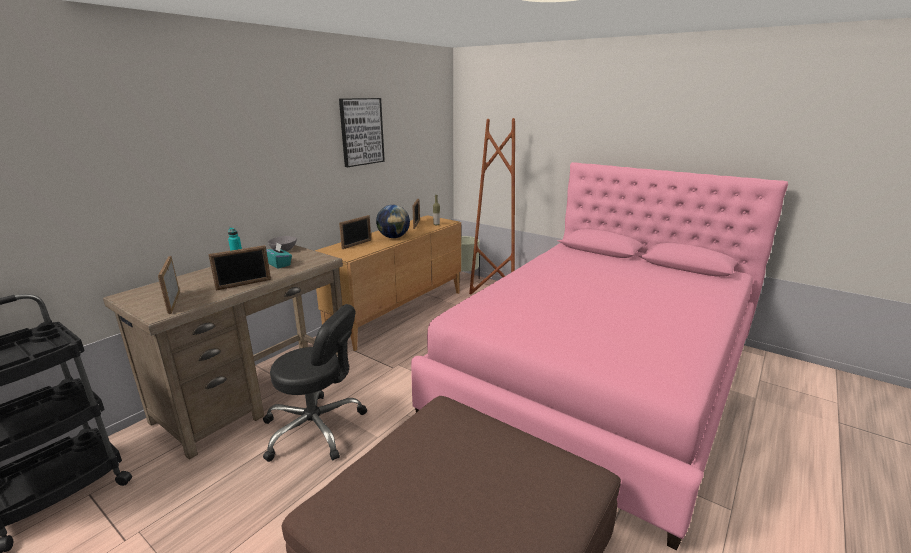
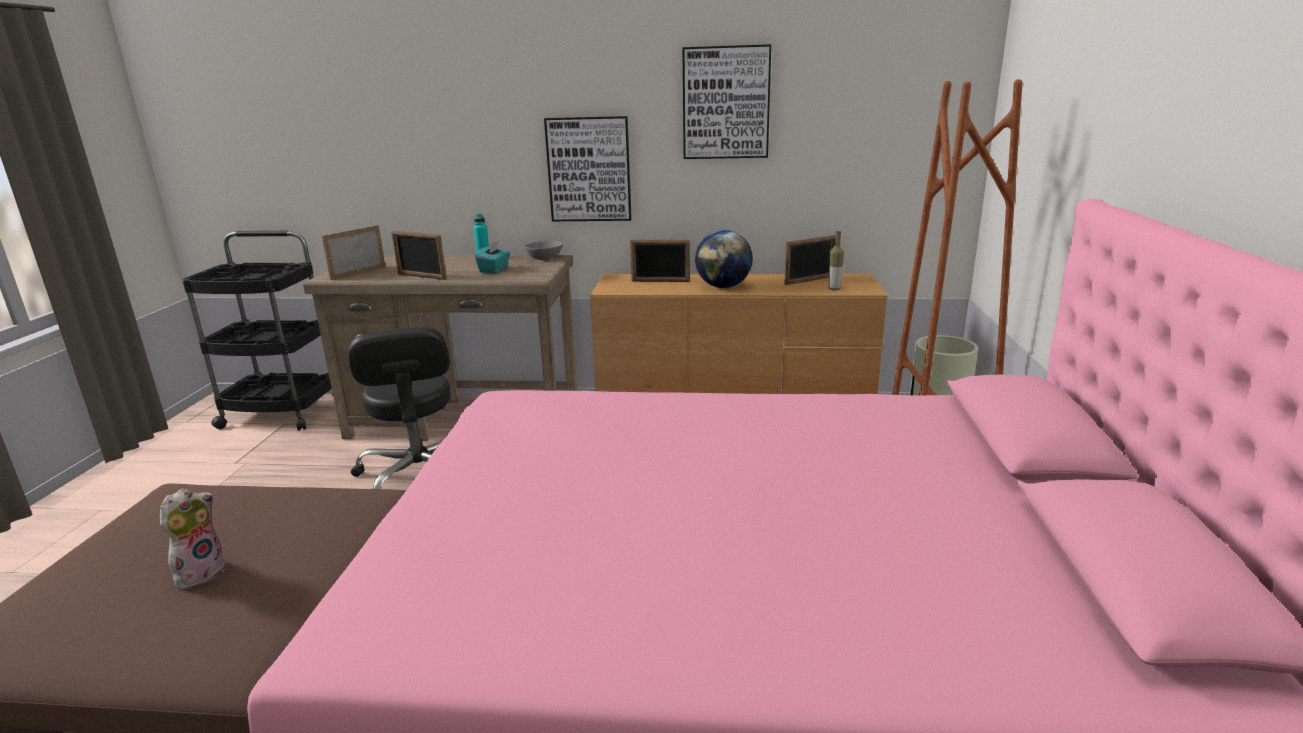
camera: 60 degrees right, 0 degrees up
none -> plush toy [160,488,225,590]
none -> picture [544,116,632,221]

